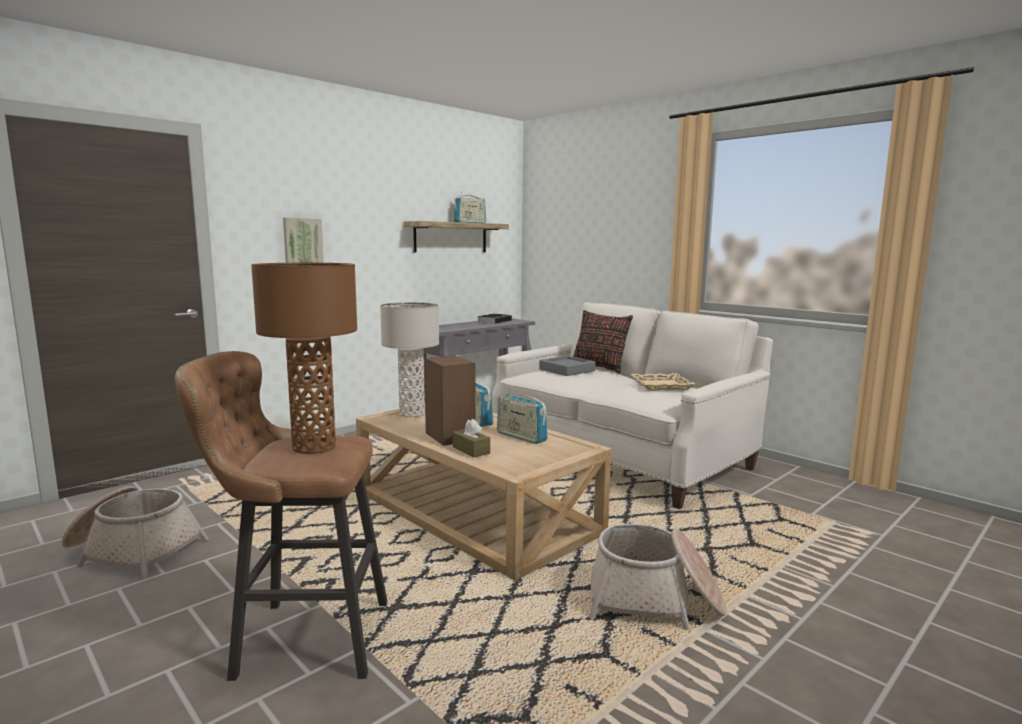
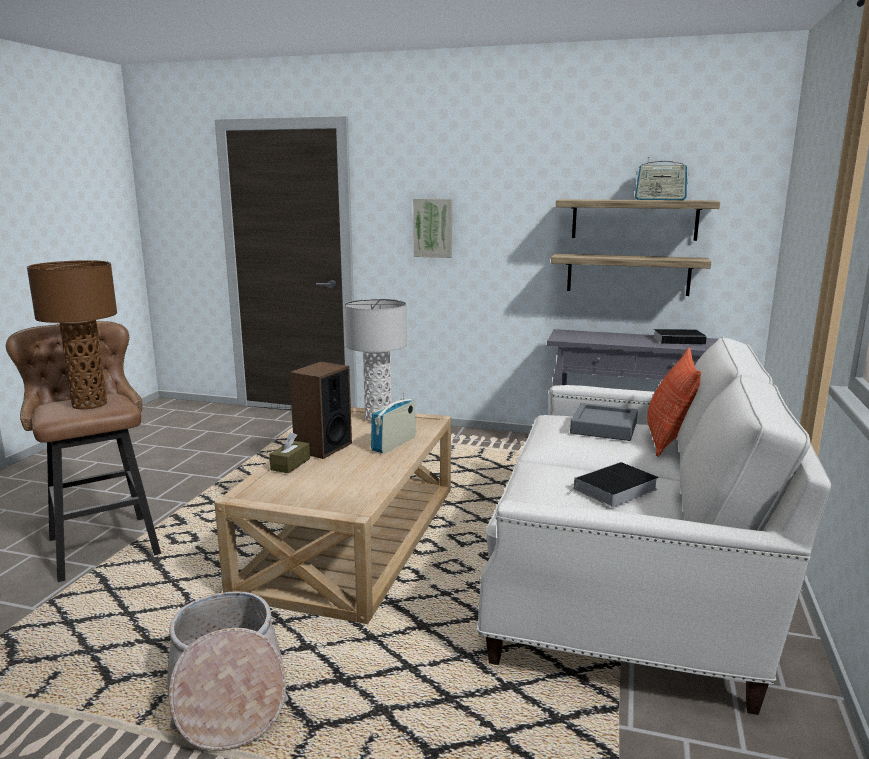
camera: 60 degrees right, 5 degrees up
basket [62,486,209,579] -> none
radio [497,388,548,444] -> none
black pillow [573,310,633,374] -> orange pillow [647,348,701,457]
beige tray [631,373,696,390] -> book [567,462,659,507]
none -> shelf [551,254,711,296]

